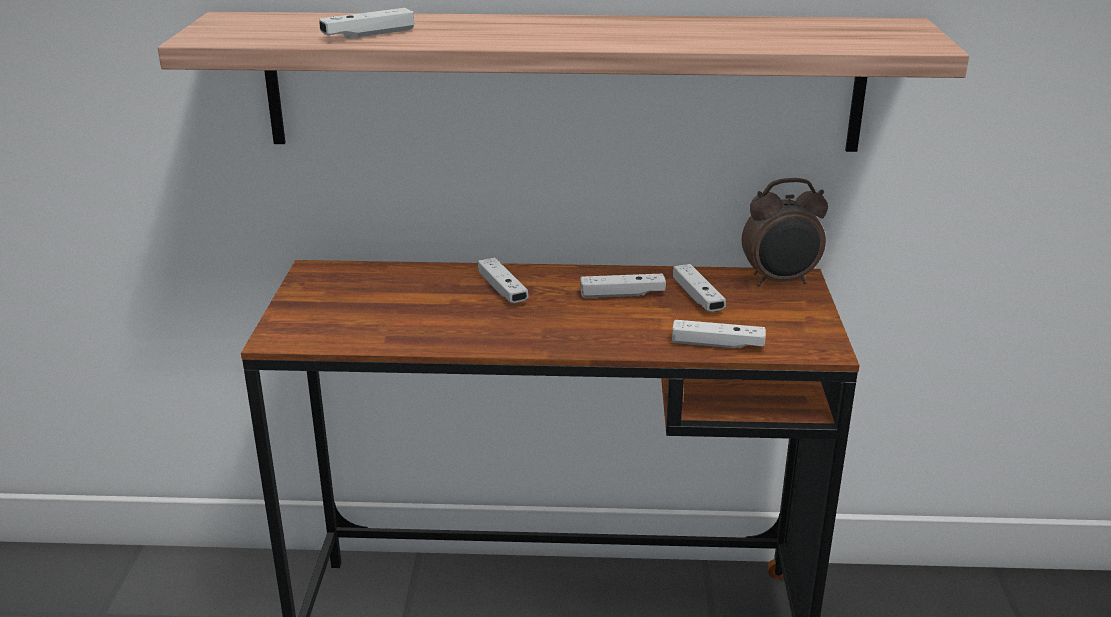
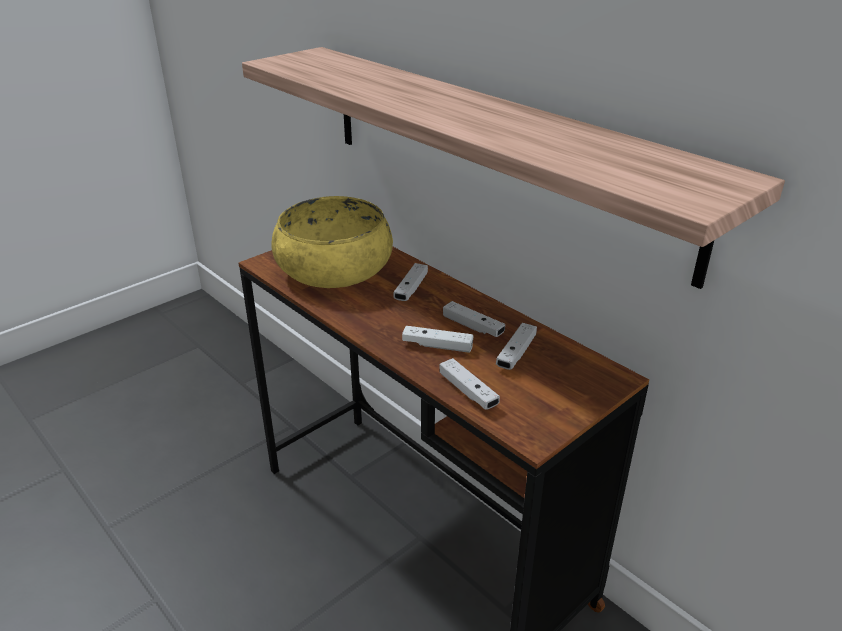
camera: 45 degrees right, 5 degrees up
white game controller [319,8,414,39] -> white game controller moved to [402,326,473,353]
alarm clock [742,178,828,287] -> none
none -> yellow bowl [272,196,393,288]

